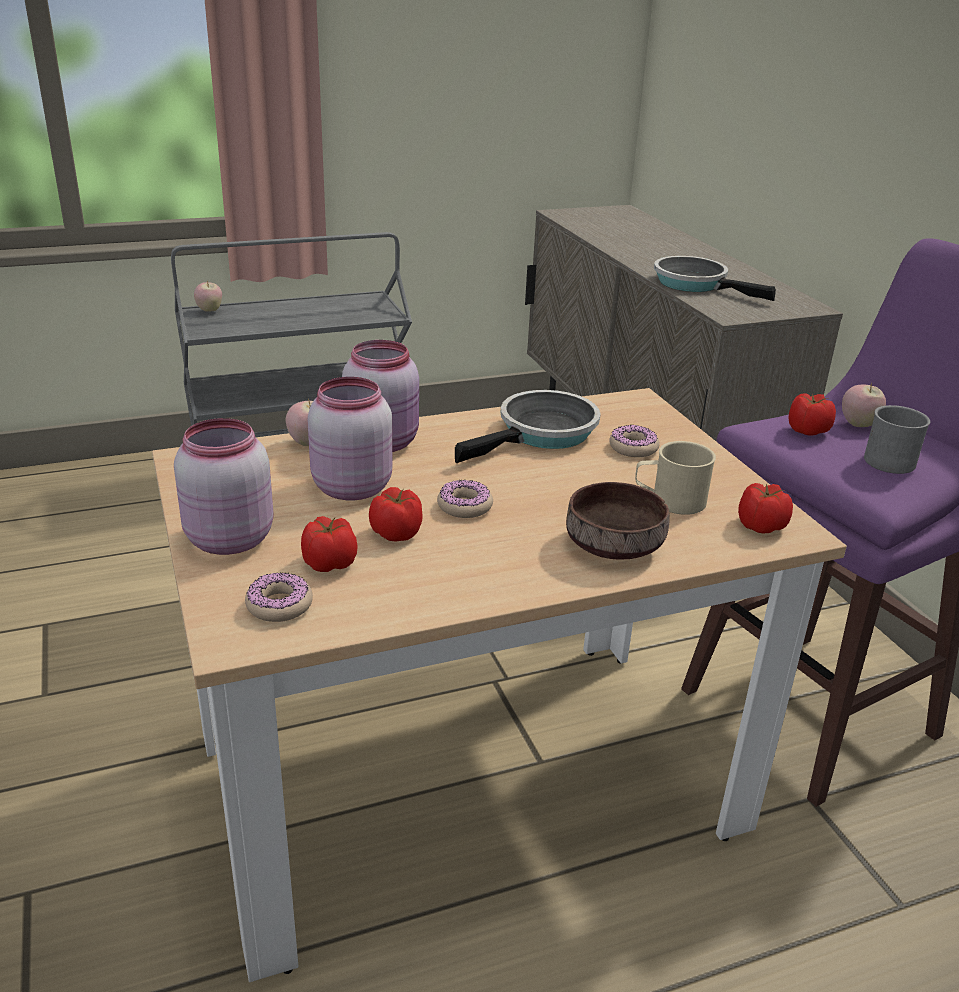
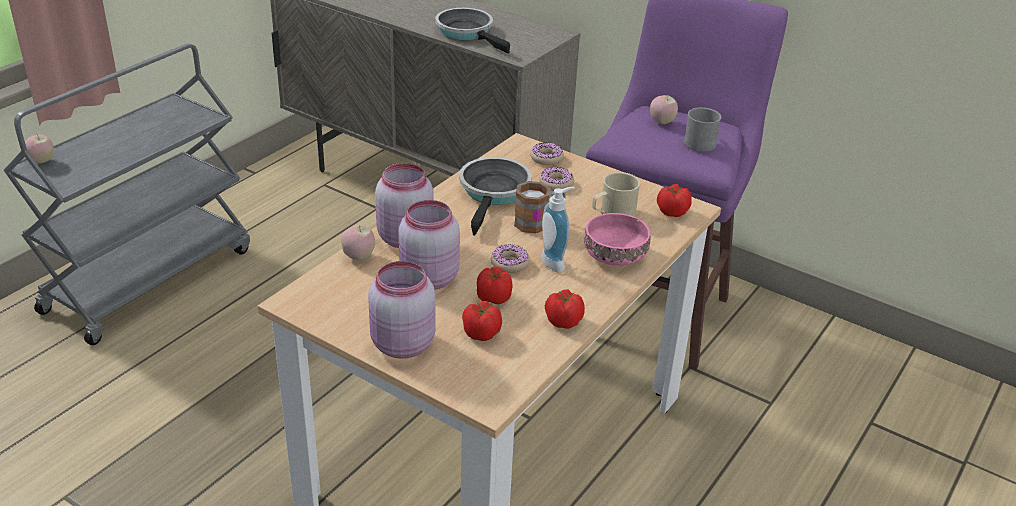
camera: 35 degrees left, 5 degrees up
donut [245,572,313,622] -> donut moved to [530,143,564,165]
brown bowl [566,482,670,559] -> pink bowl [584,213,650,266]
frying pan [654,256,776,301] -> frying pan turned 45 degrees clockwise [435,8,510,54]
tomato [788,393,836,436] -> tomato moved to [545,289,585,329]
none -> mug [514,181,566,233]
none -> soap dispenser [541,187,575,273]

